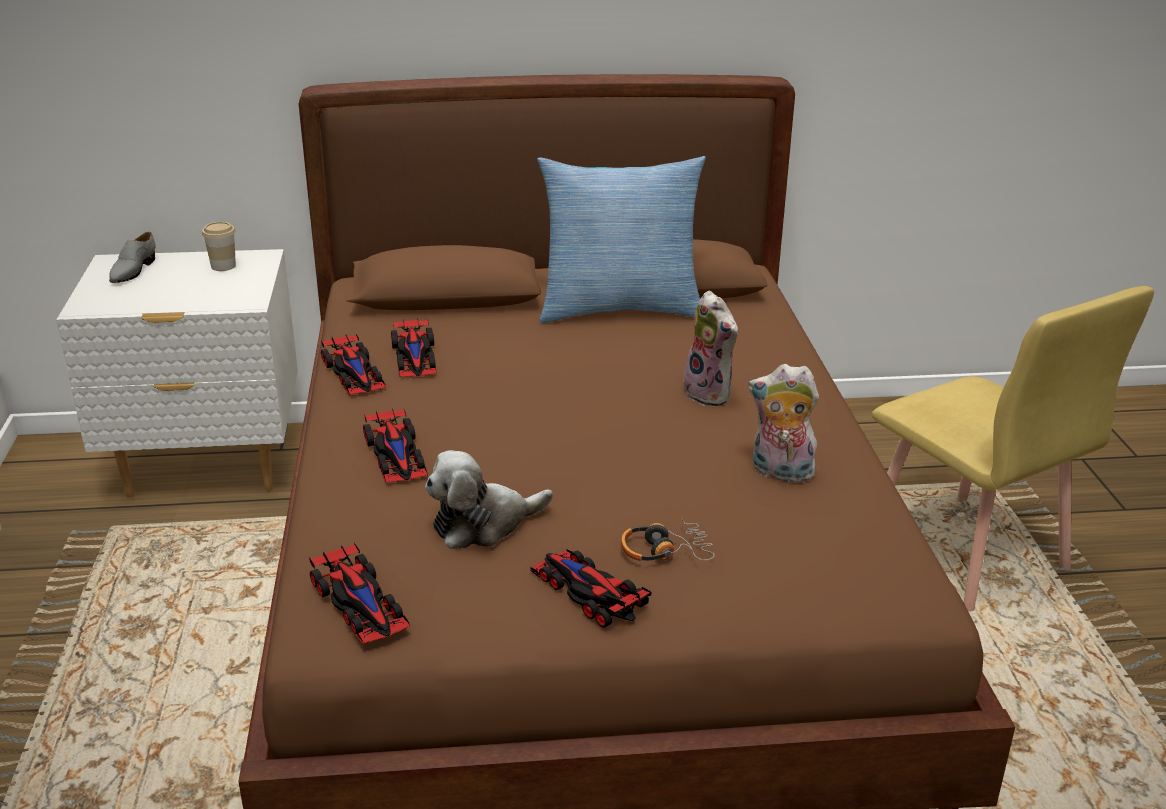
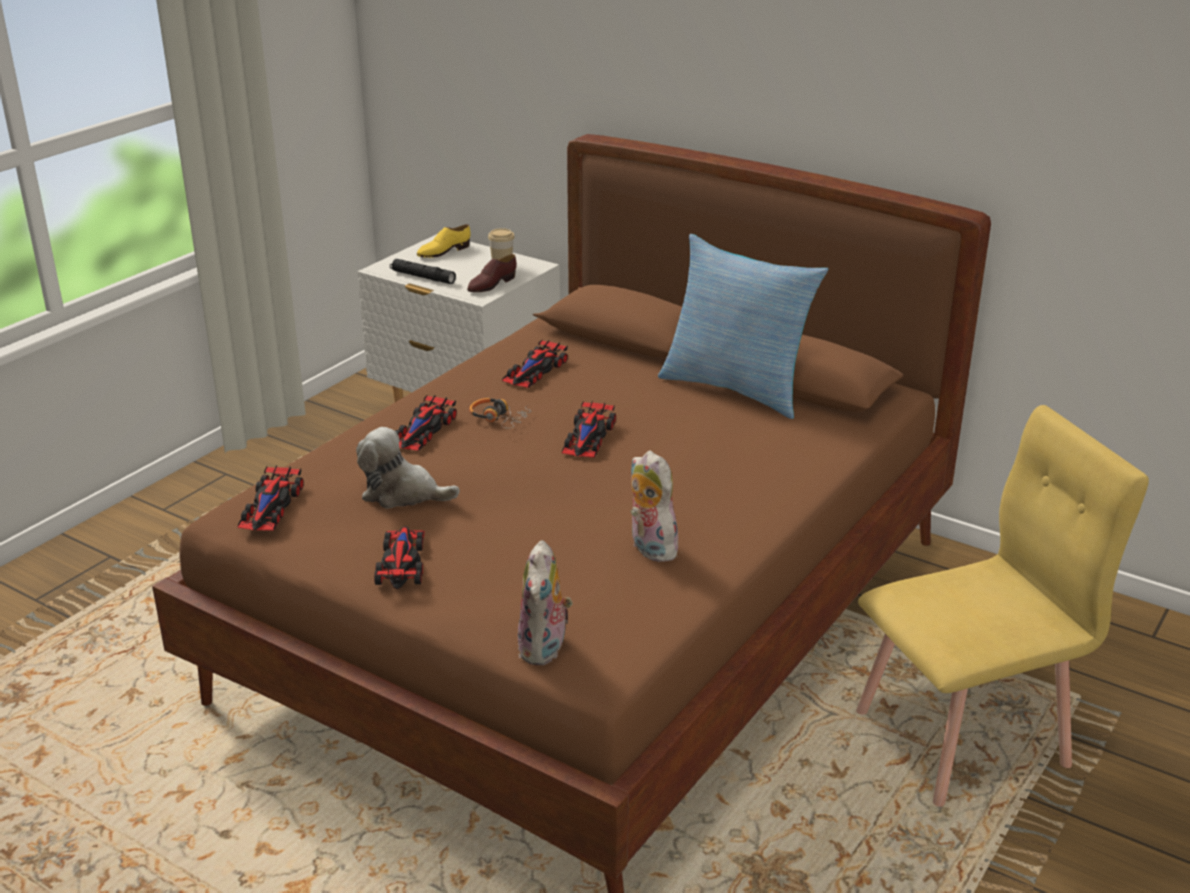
camera: 40 degrees right, 0 degrees up
grey shoe [109,232,155,283] -> yellow shoe [417,224,471,258]
toy car [321,334,386,395] -> toy car moved to [562,401,616,457]
headphones [621,517,715,561] -> headphones moved to [469,398,531,428]
plush toy [683,291,738,406] -> plush toy moved to [518,540,573,665]
yellow chair [872,286,1154,611] -> yellow chair turned 120 degrees counterclockwise [856,405,1149,807]
none -> black flashlight [390,259,456,284]
none -> brown shoe [467,254,517,292]

